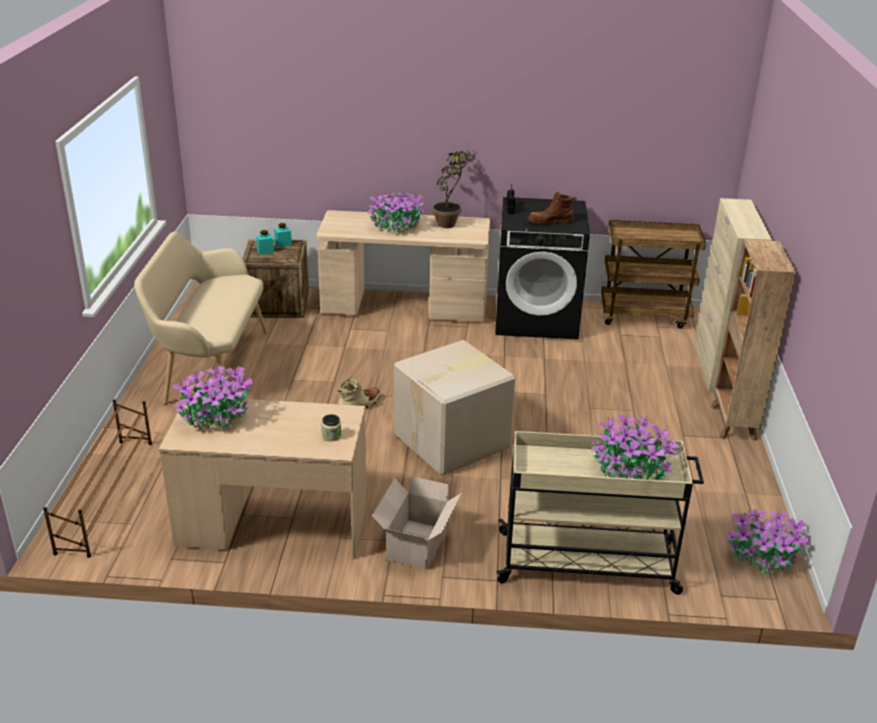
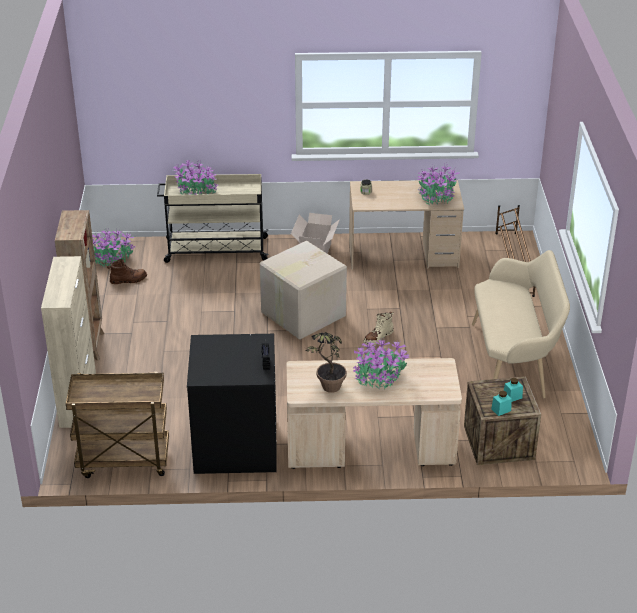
camera: 175 degrees right, 5 degrees up
brown boot [527,191,577,225] -> brown boot moved to [107,259,147,284]

